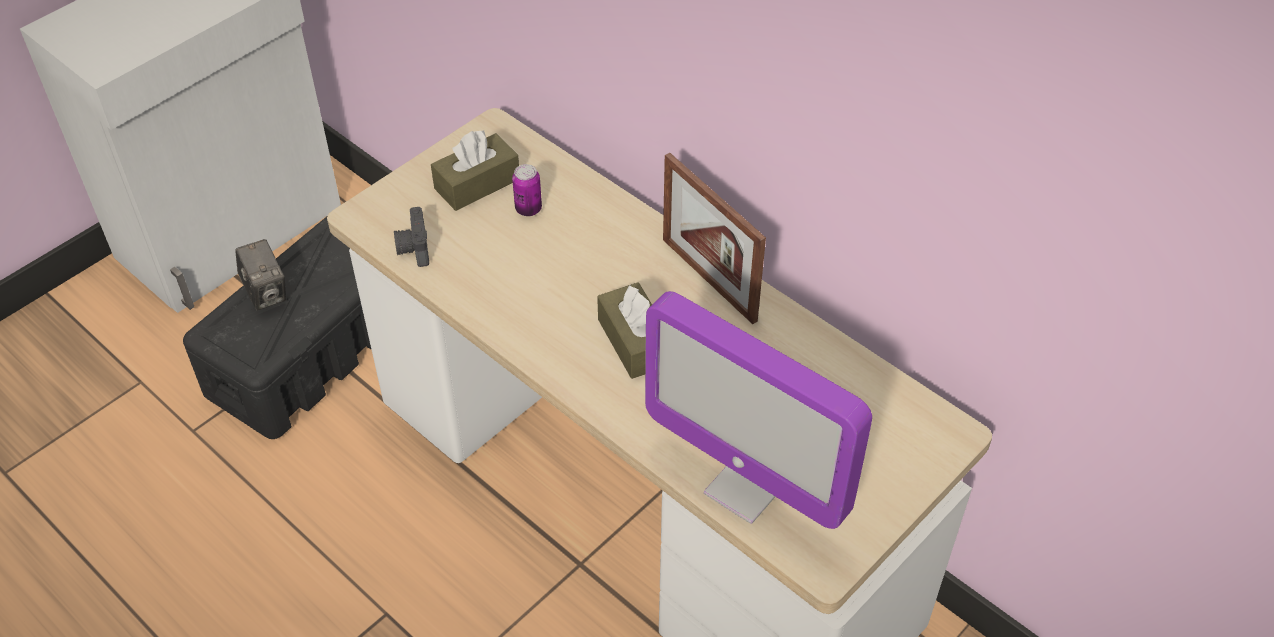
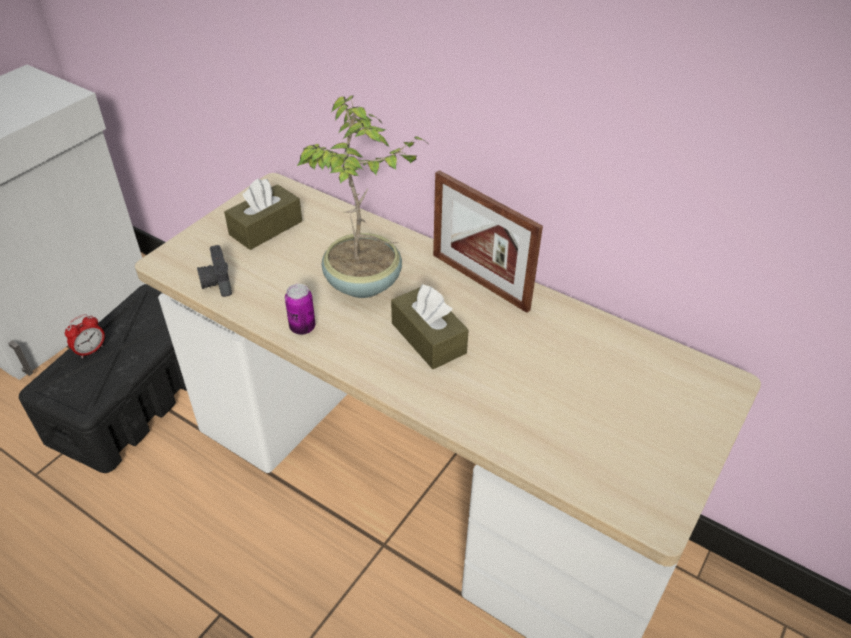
camera: 10 degrees left, 5 degrees down
camera [235,239,286,310] -> alarm clock [65,314,105,359]
can [512,164,542,216] -> can moved to [285,284,315,335]
monitor [645,291,872,529] -> none
none -> potted plant [297,95,427,298]

